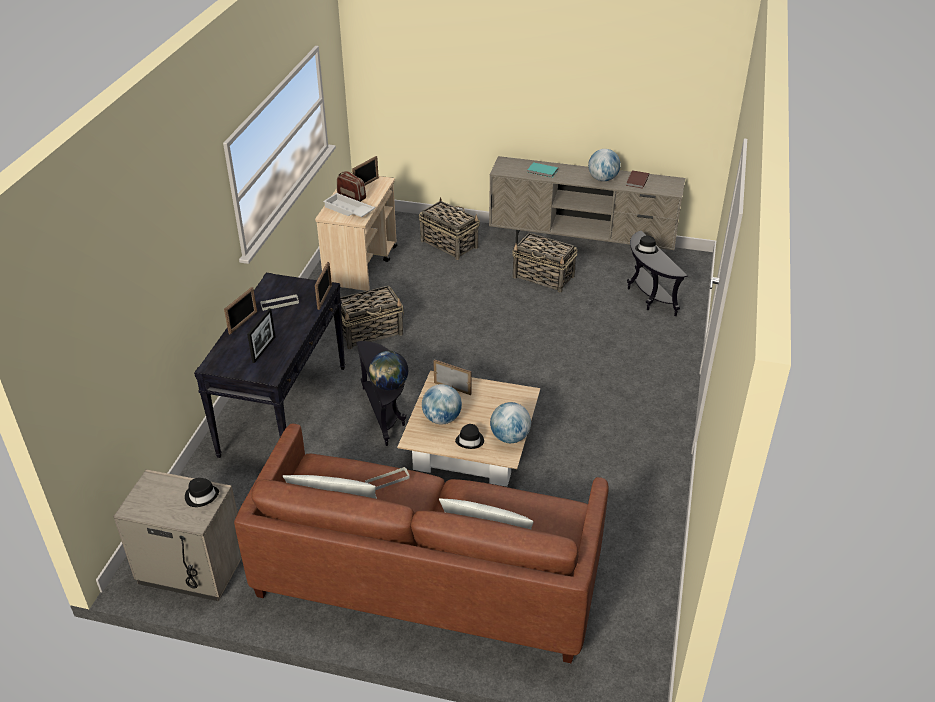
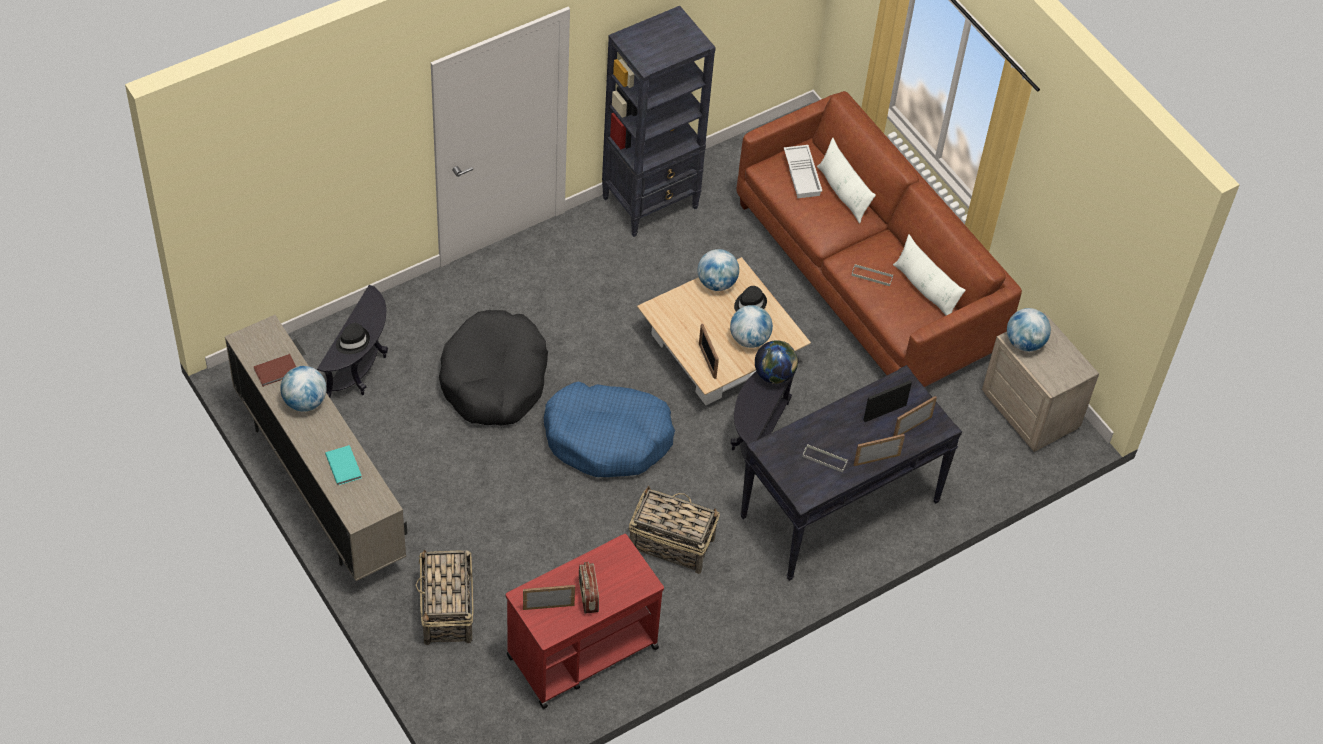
camera: 140 degrees left, 15 degrees up
black hat [185,478,219,507] -> globe [1007,308,1051,352]
beige cart [315,172,397,291] -> red cart [506,534,664,709]
picture frame [315,262,332,310] -> picture frame moved to [893,396,937,436]
white tray [323,193,375,217] -> white tray moved to [784,145,823,198]
basket [512,233,578,293] -> none
none -> black dog bed [439,310,548,426]
none -> blue dog bed [544,381,675,477]
none -> black bookcase [602,6,716,237]

